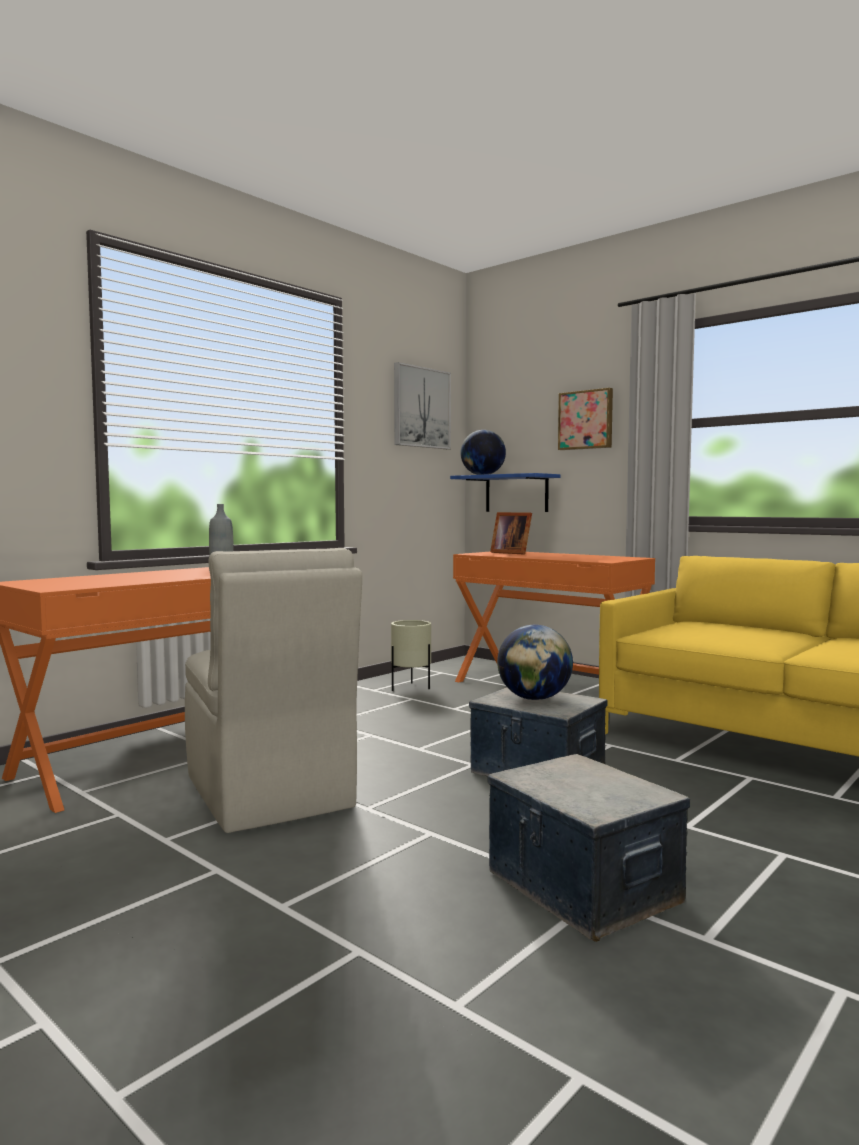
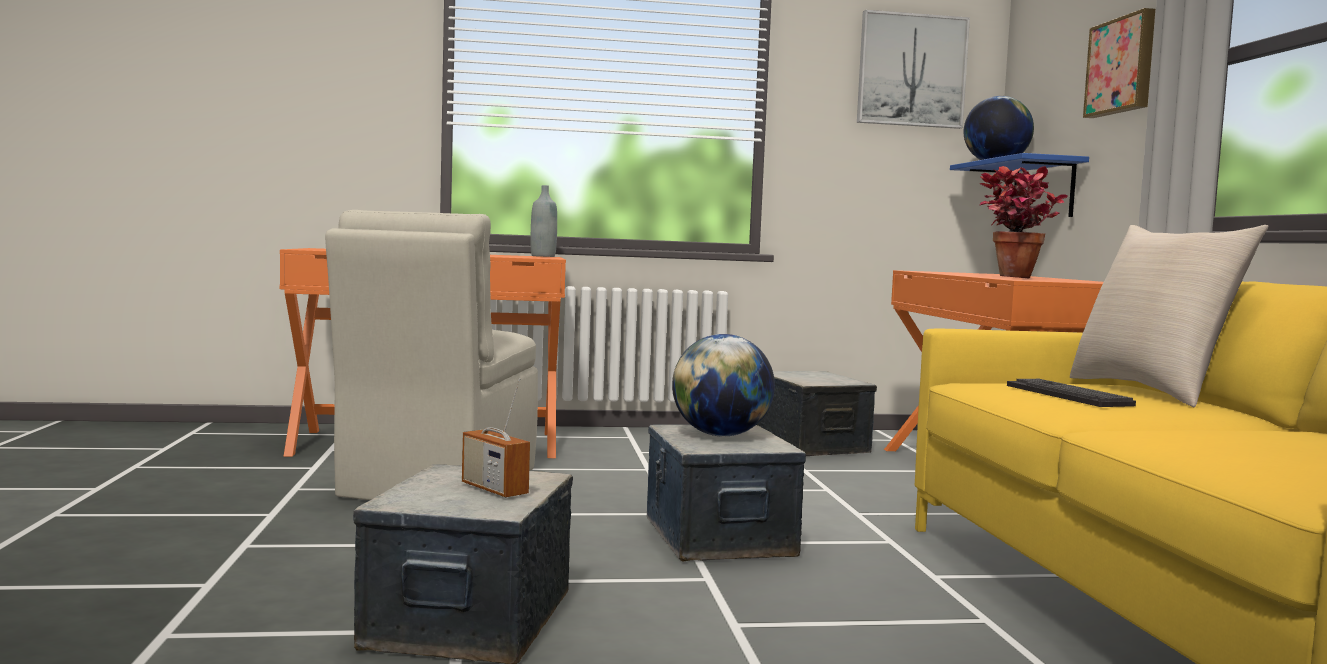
camera: 40 degrees right, 0 degrees up
beige planter [391,620,431,691] -> storage box [757,371,877,456]
picture frame [490,512,532,555] -> none
none -> radio [462,378,530,498]
none -> potted plant [979,166,1068,279]
none -> keyboard [1007,379,1136,407]
none -> beige pillow [1070,225,1268,407]

